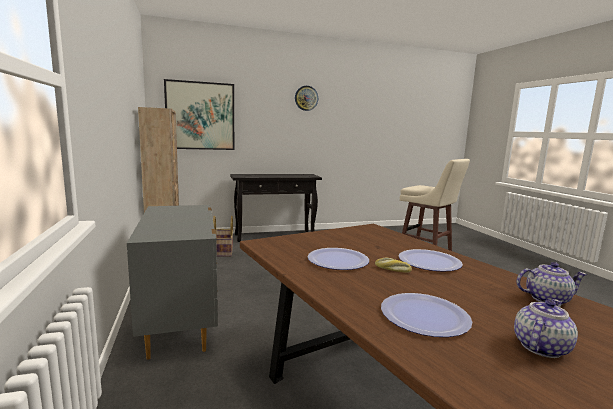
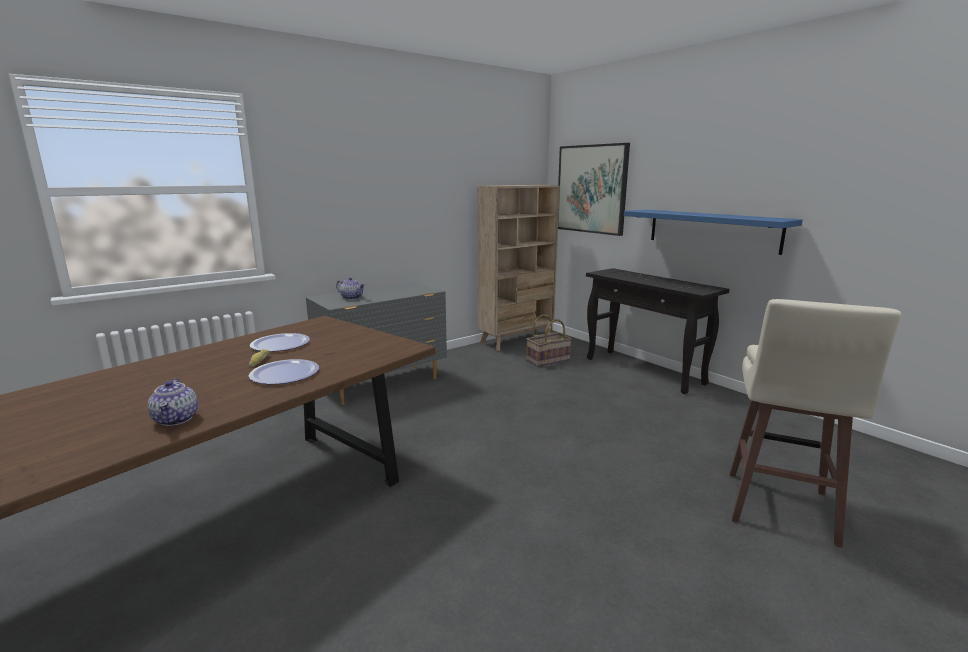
camera: 70 degrees right, 5 degrees up
wall clock [295,86,318,111] -> none
plate [381,293,472,337] -> none
teapot [514,299,578,358] -> teapot moved to [336,277,365,300]
none -> blue shelf [624,210,803,255]

